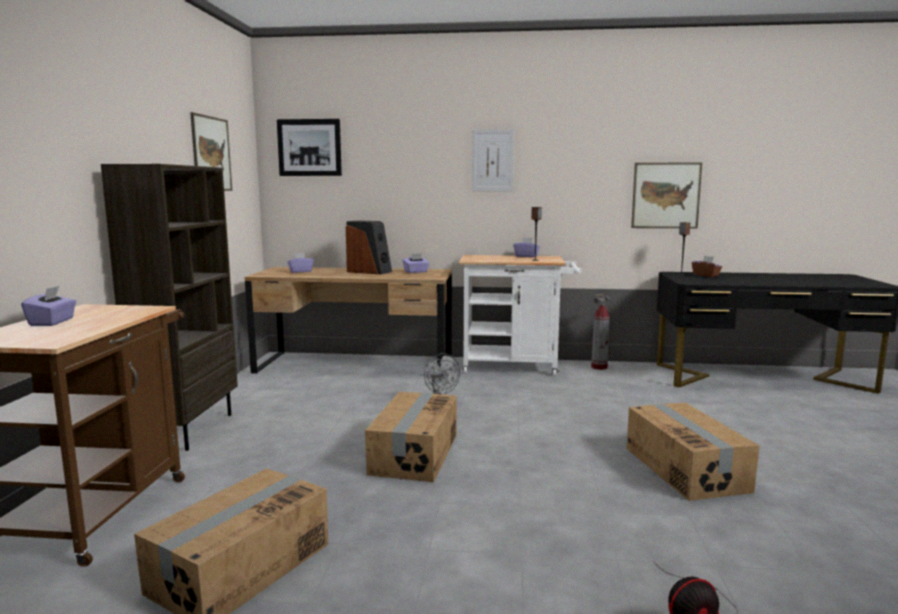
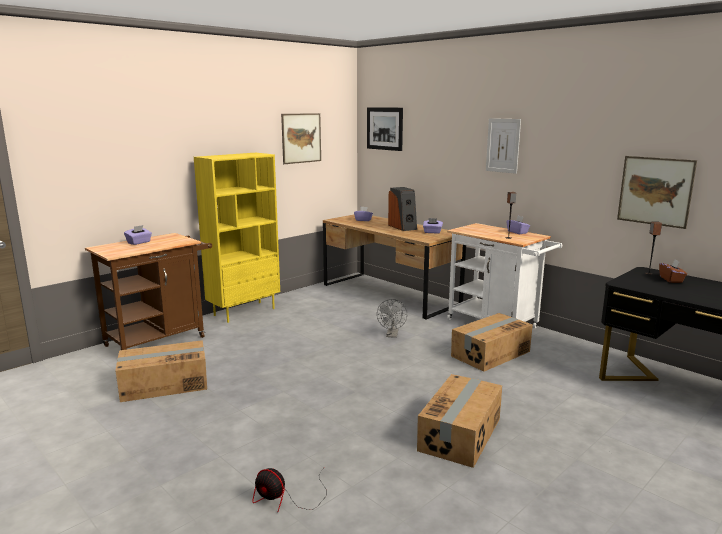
camera: 40 degrees right, 5 degrees up
brown bookcase [101,164,238,451] -> yellow bookcase [194,153,280,323]
cardboard box [365,392,457,482] -> cardboard box moved to [451,313,533,372]
fire extinguisher [591,294,610,370] -> none

